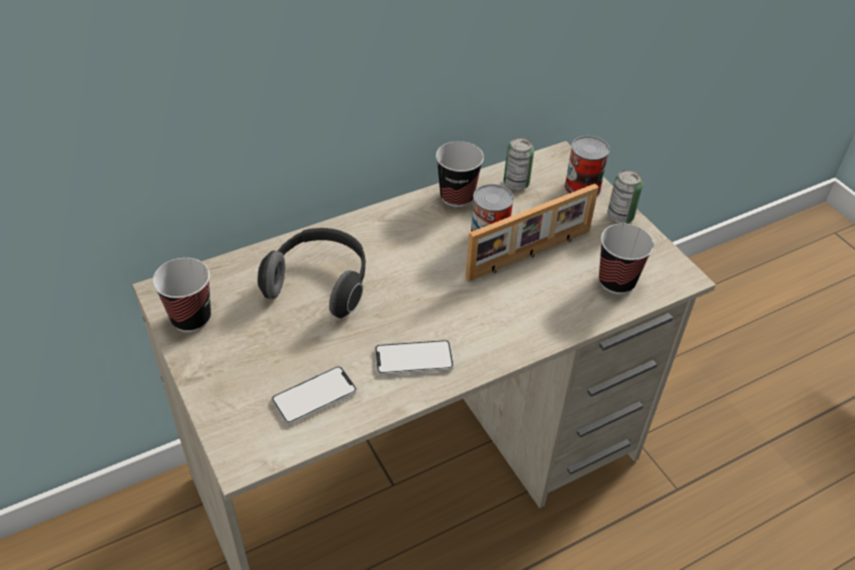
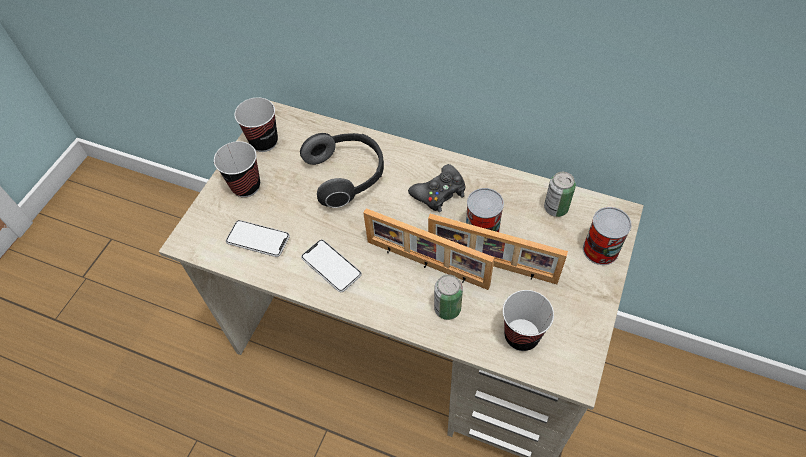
camera: 55 degrees right, 10 degrees up
cup [436,141,484,207] -> cup moved to [214,141,260,197]
can [607,170,643,224] -> can moved to [434,274,463,320]
none -> picture frame [363,208,495,290]
none -> black game controller [408,164,465,212]

